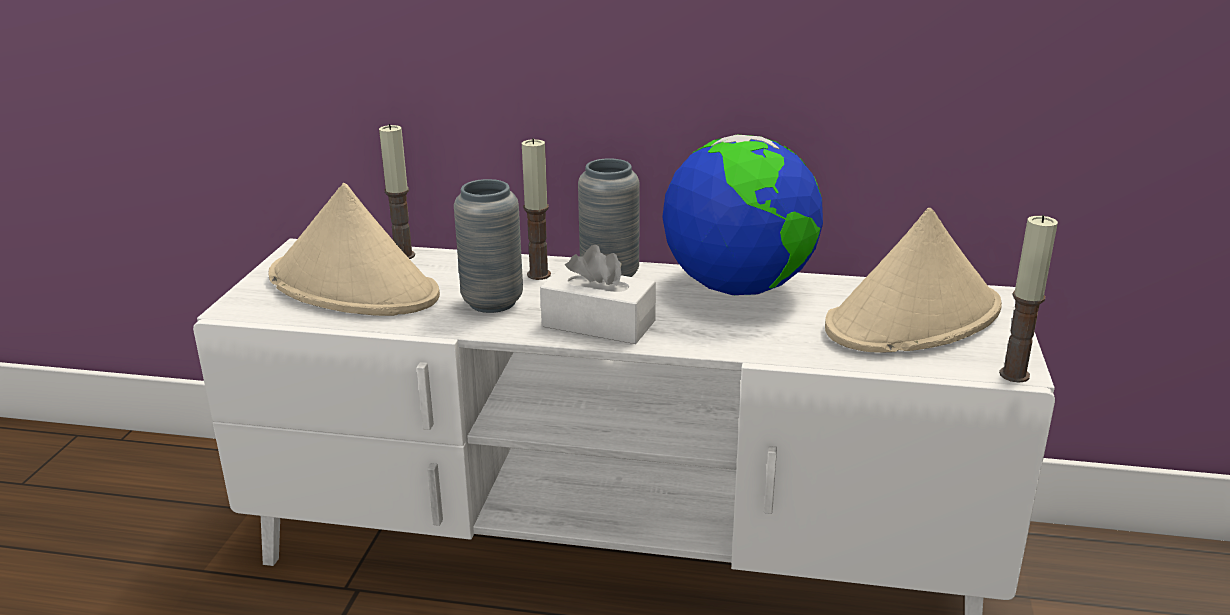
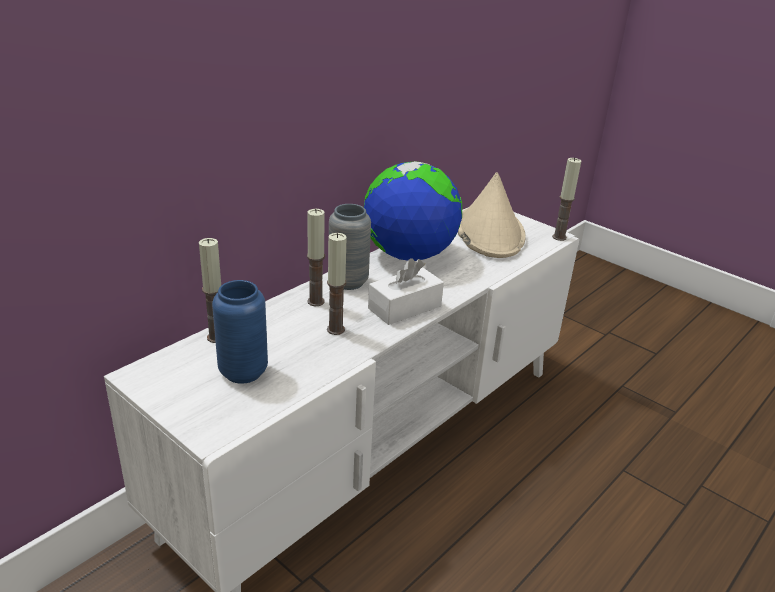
camera: 60 degrees left, 5 degrees up
beige hat [268,183,440,316] -> blue vase [212,280,268,384]
grey vase [454,179,523,313] -> candle [327,233,346,335]

